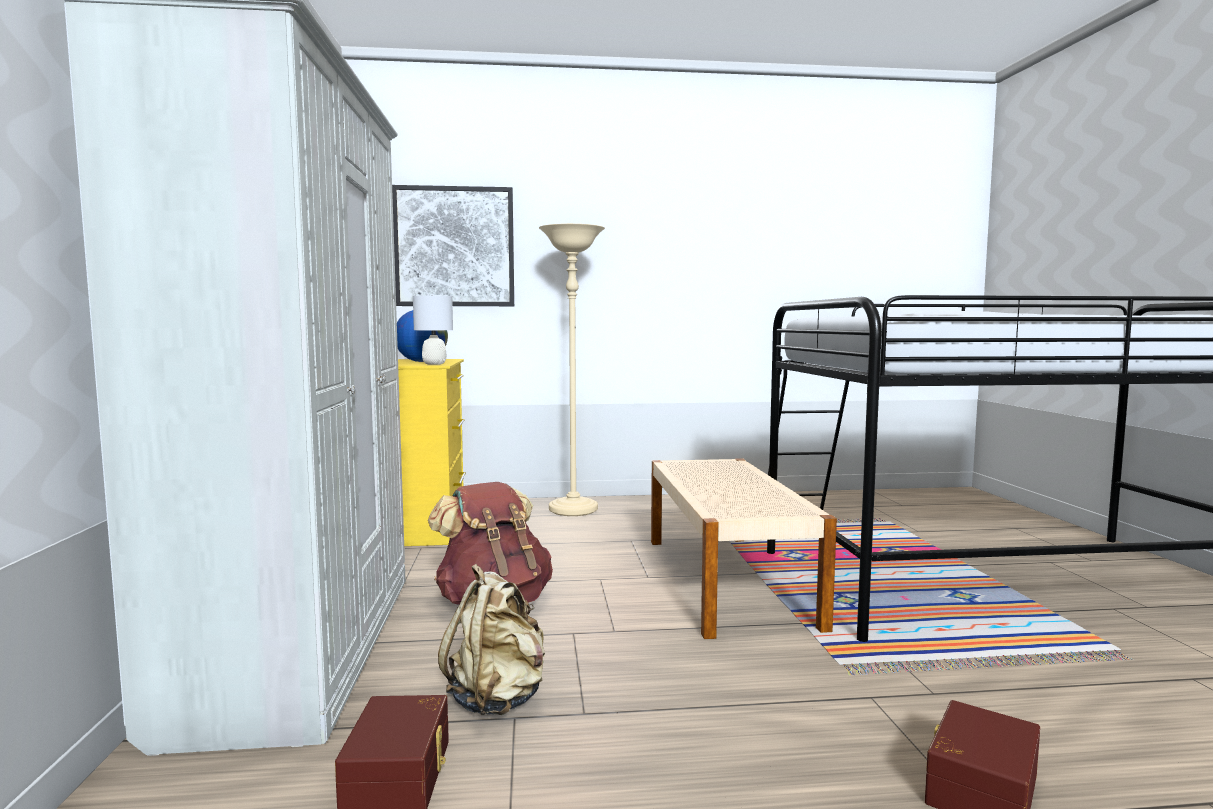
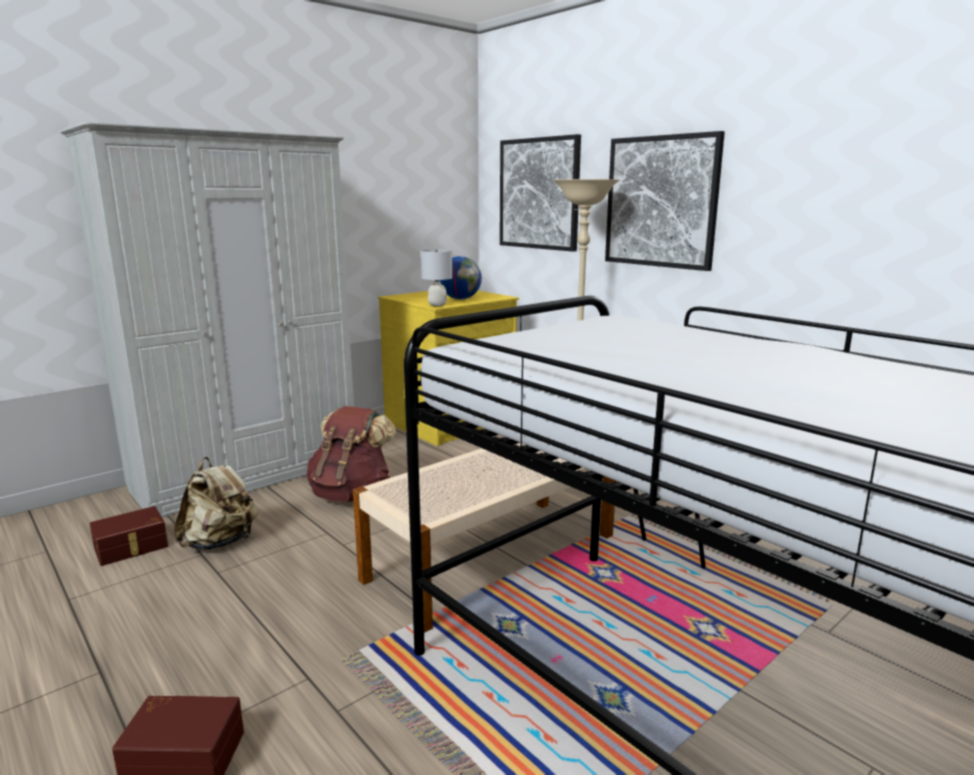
camera: 55 degrees right, 10 degrees up
none -> picture [605,131,725,271]

